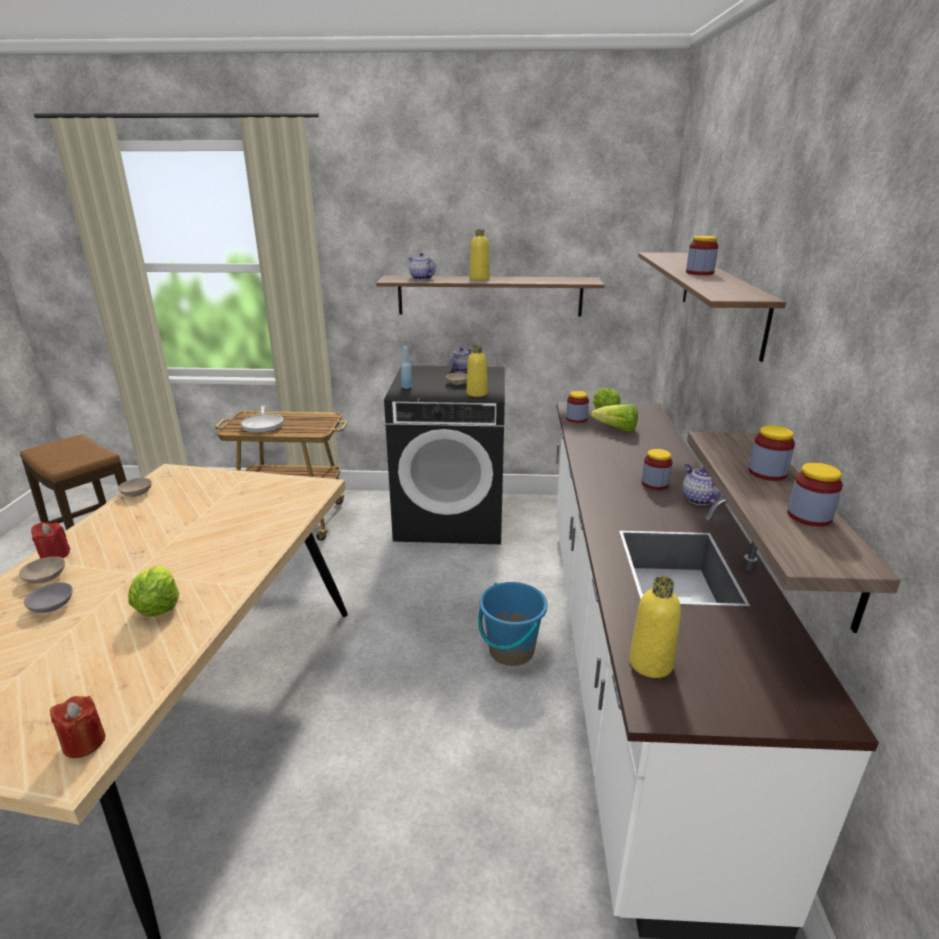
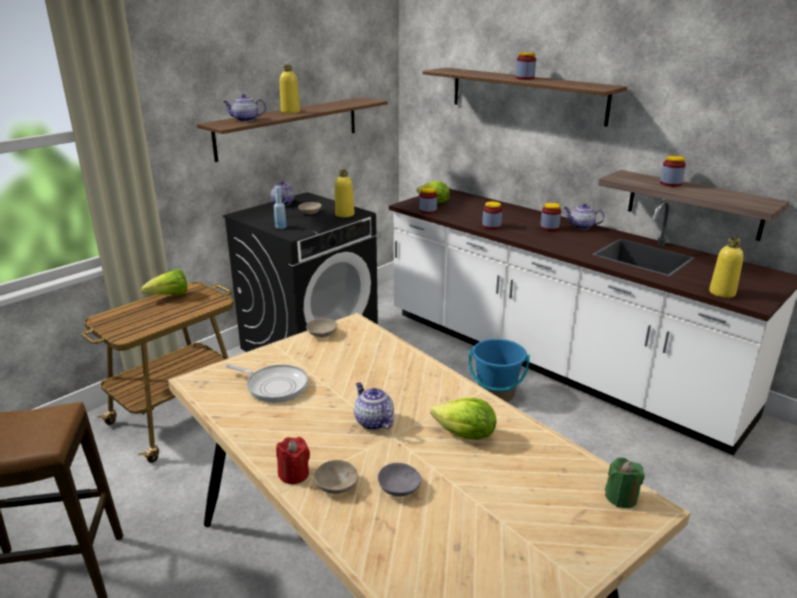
camera: 50 degrees left, 0 degrees up
red candle [50,696,105,758] -> green candle [605,457,645,508]
beige bowl [118,478,152,497] -> beige bowl moved to [306,318,337,337]
frying pan [241,406,283,433] -> frying pan moved to [225,364,308,403]
lettuce [591,404,638,432] -> lettuce moved to [141,270,187,295]
jar [787,463,843,527] -> jar moved to [482,201,502,229]
none -> teapot [354,383,394,430]

